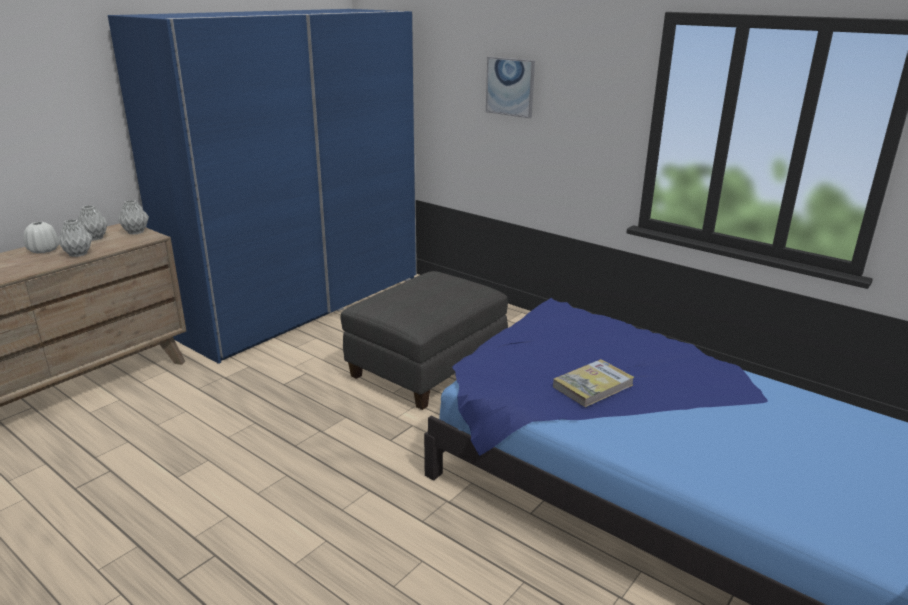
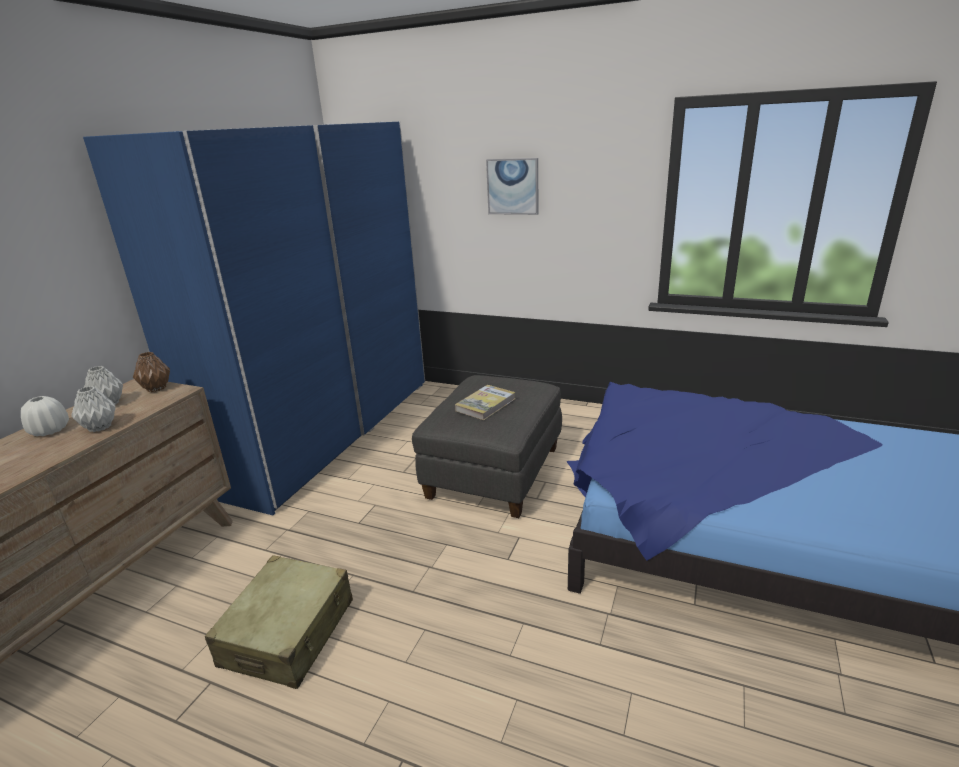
camera: 15 degrees left, 0 degrees up
grey vase [118,200,149,235] -> brown vase [133,352,170,392]
book [553,359,634,407] -> book moved to [455,385,515,420]
none -> beige suitcase [204,555,353,689]

